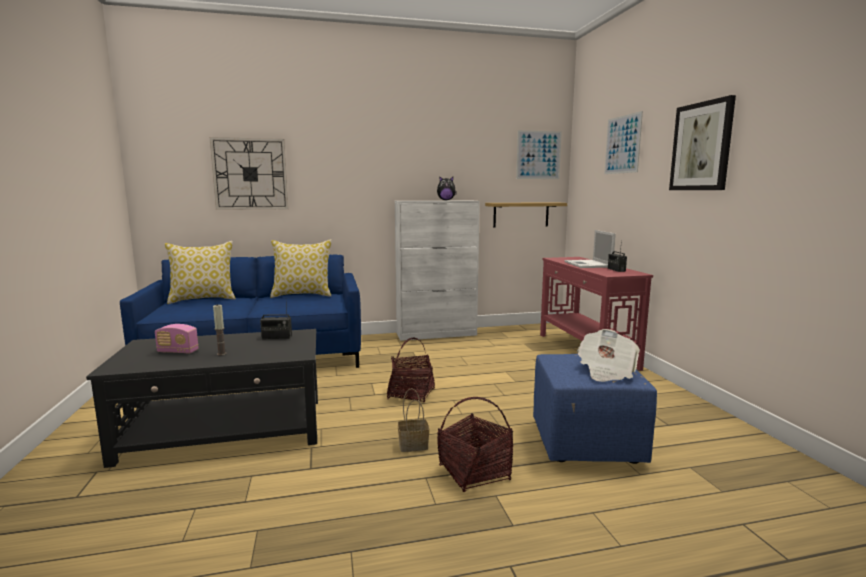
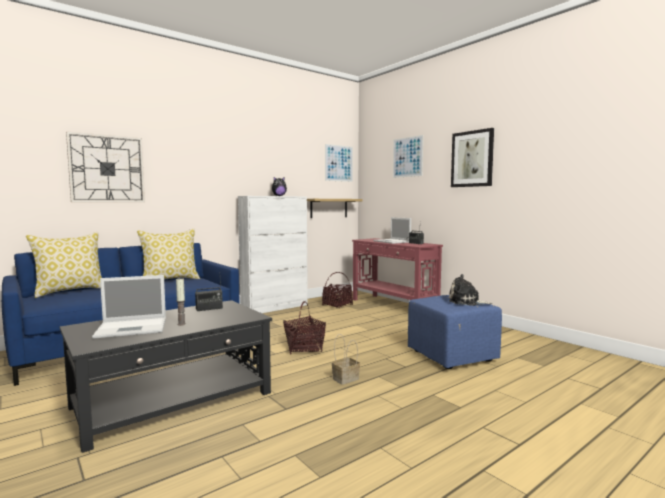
camera: 25 degrees left, 5 degrees down
radio [155,324,199,354] -> laptop [92,275,166,339]
basket [437,397,513,492] -> basket moved to [322,272,353,308]
newspaper [577,329,640,382] -> plush toy [449,274,492,306]

